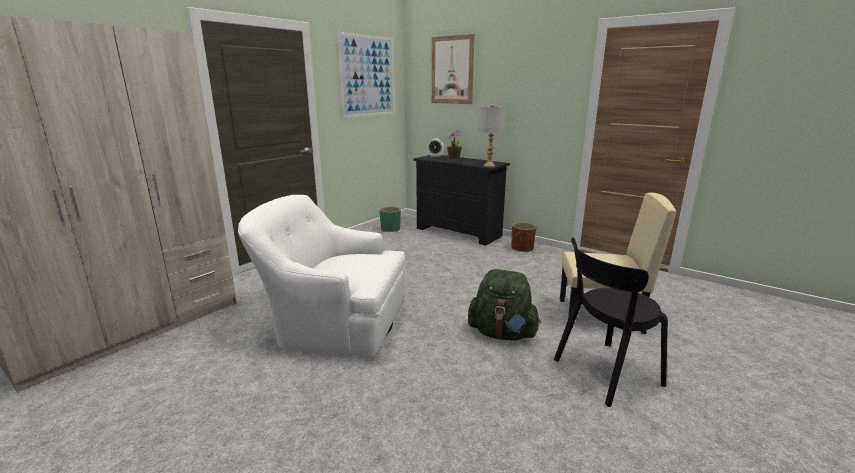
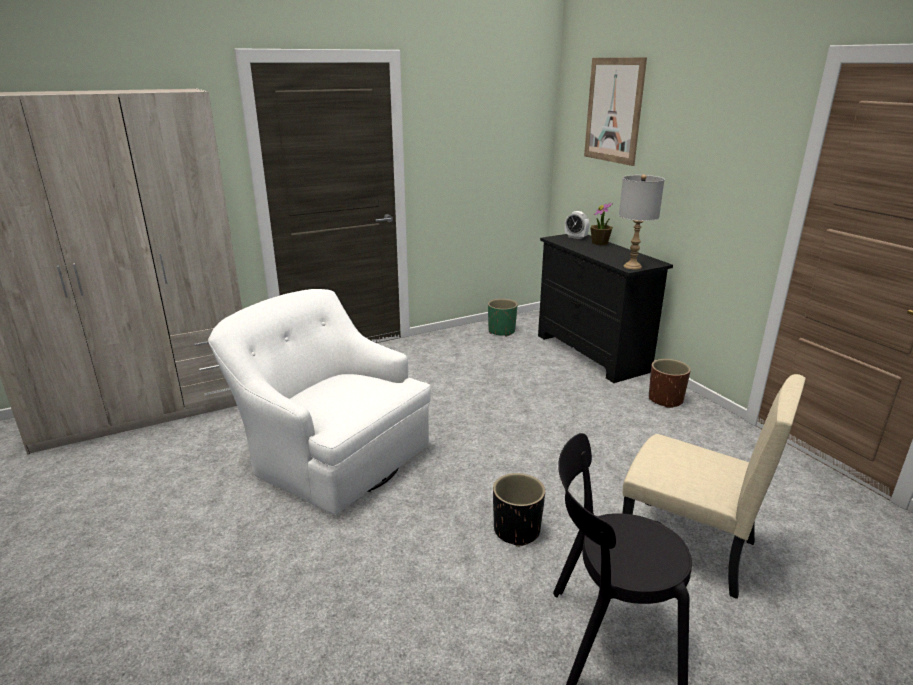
camera: 25 degrees right, 5 degrees up
picture [337,32,395,118] -> none
green backpack [468,269,541,341] -> black planter [493,473,545,547]

